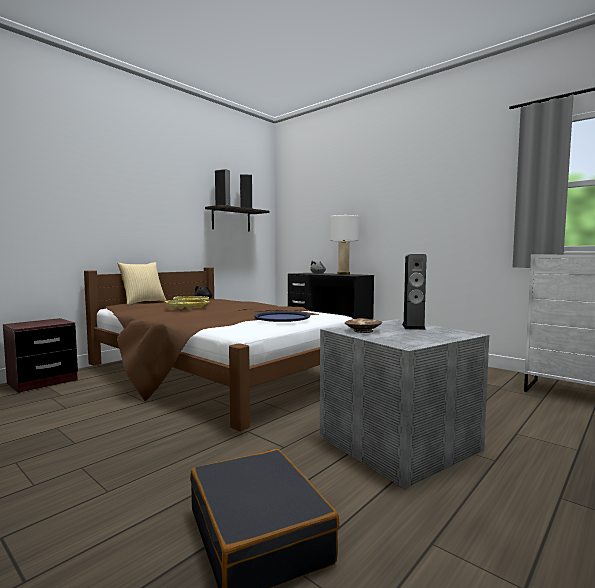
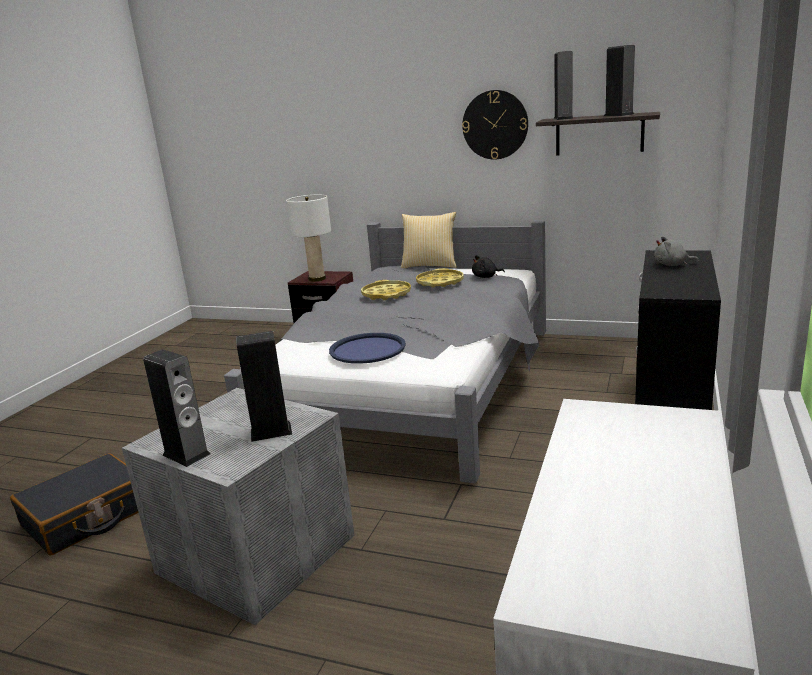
camera: 70 degrees right, 15 degrees up
brown bed [84,267,366,432] -> grey bed [224,220,546,483]
white table lamp [330,215,359,275] -> white table lamp moved to [286,195,331,282]
brown bowl [345,319,382,333] -> none
none -> speaker [143,350,211,467]
none -> wall clock [462,90,528,160]

